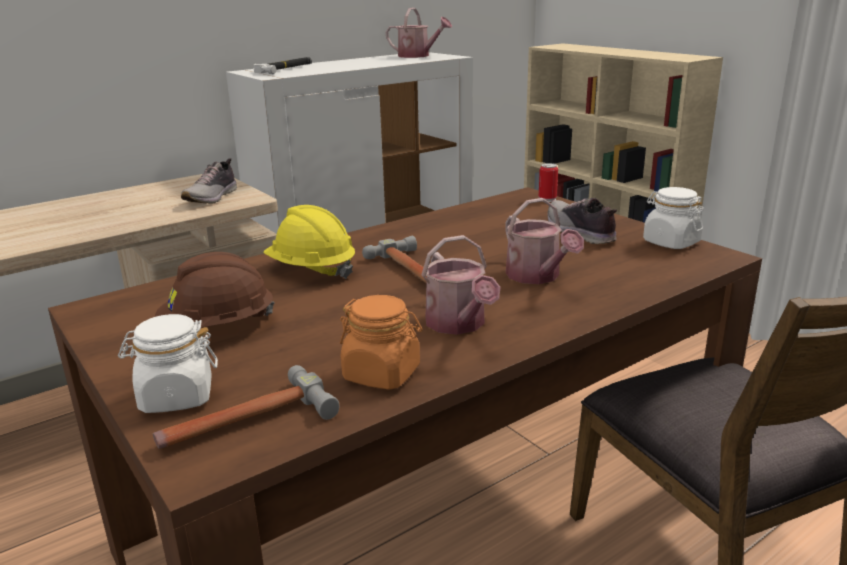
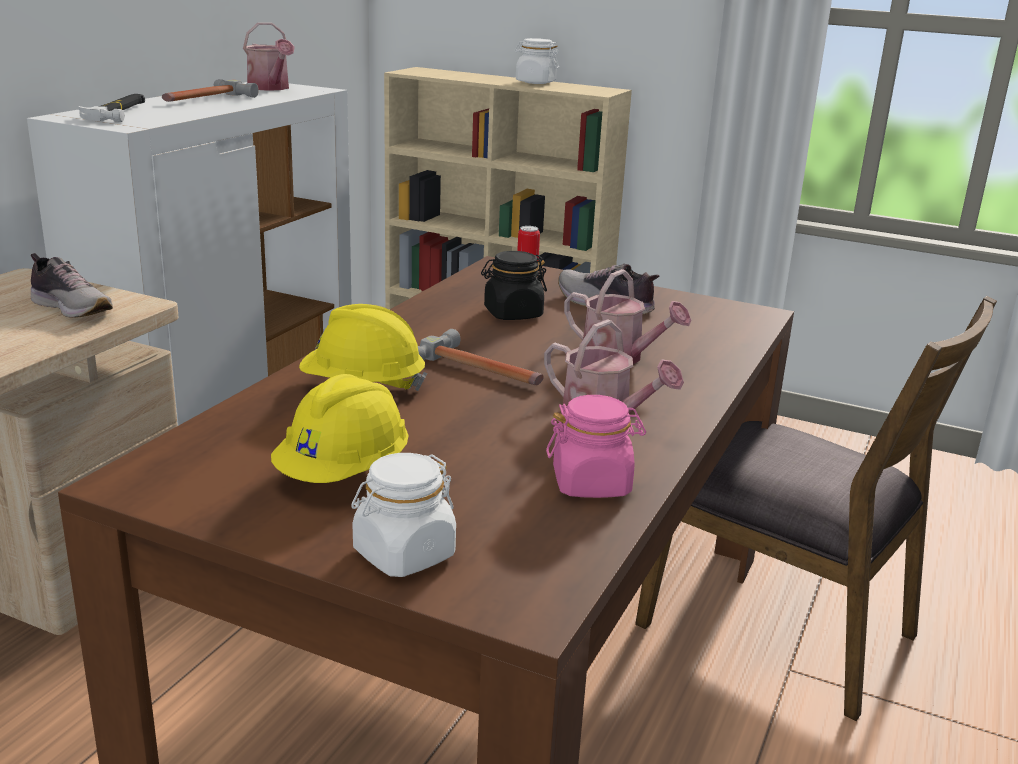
camera: 30 degrees left, 0 degrees up
hammer [153,365,339,449] -> hammer moved to [162,79,259,102]
brown hard hat [155,252,274,328] -> yellow hard hat [271,374,409,483]
shoe [181,158,237,204] -> shoe turned 45 degrees counterclockwise [31,253,113,318]
orange jar [340,295,422,389] -> pink jar [546,395,646,498]
watering can [386,8,452,58] -> watering can turned 60 degrees clockwise [243,23,295,91]
white jar [643,187,704,249] -> white jar moved to [515,38,559,84]
none -> black jar [481,251,547,320]

